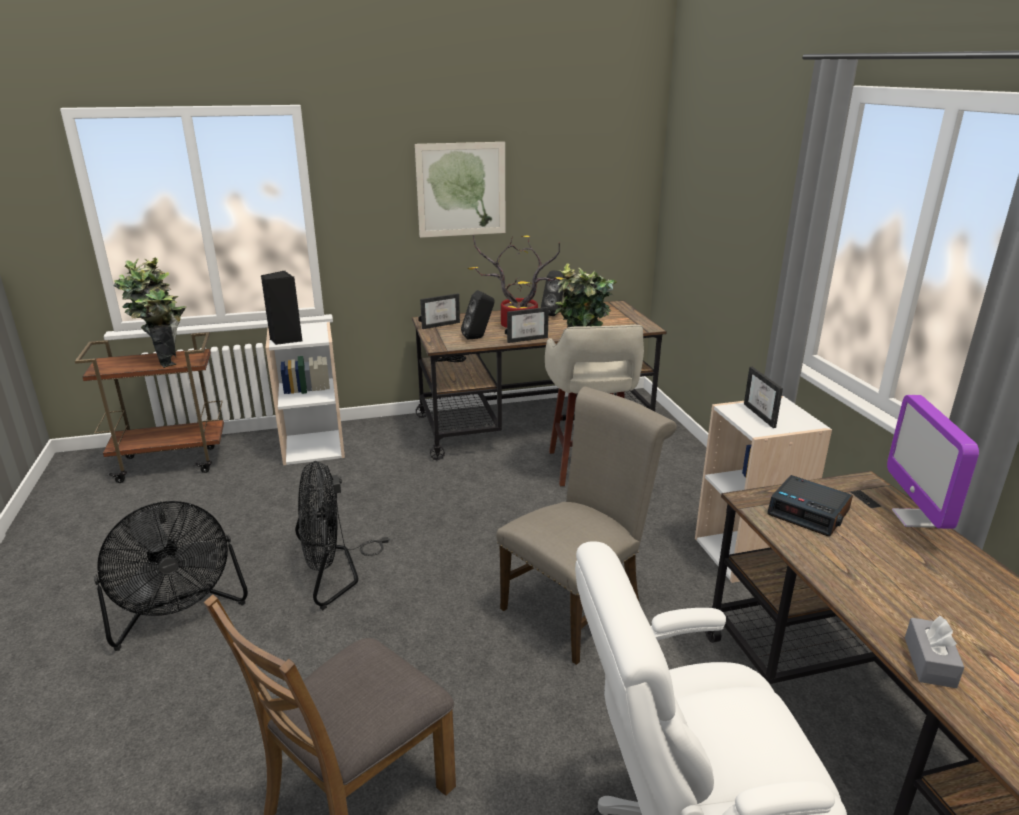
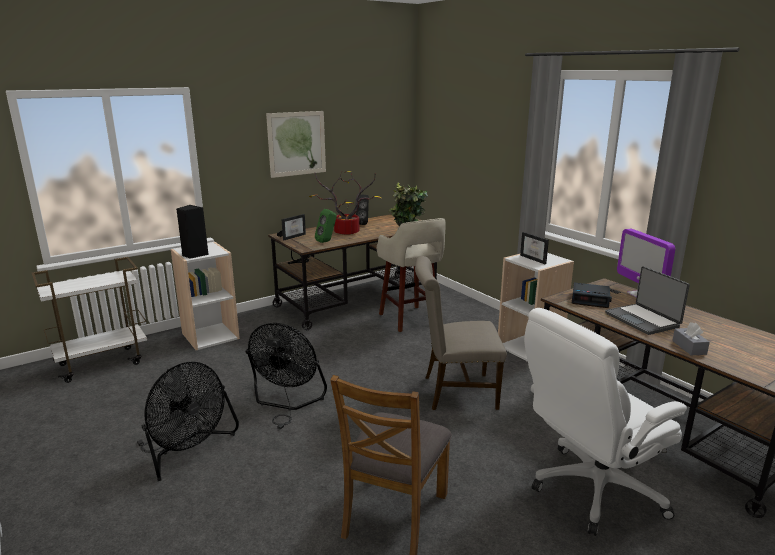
camera: 20 degrees left, 5 degrees down
brown cart [75,332,224,483] -> white cart [32,257,147,383]
potted plant [113,257,186,368] -> none
black fan [295,461,389,610] -> black fan turned 150 degrees clockwise [245,323,327,430]
black speaker [461,290,494,339] -> green speaker [315,209,337,243]
beige chair [496,386,677,665] -> beige chair turned 120 degrees counterclockwise [415,256,507,410]
picture frame [505,307,549,343] -> none
none -> laptop [605,266,690,335]

